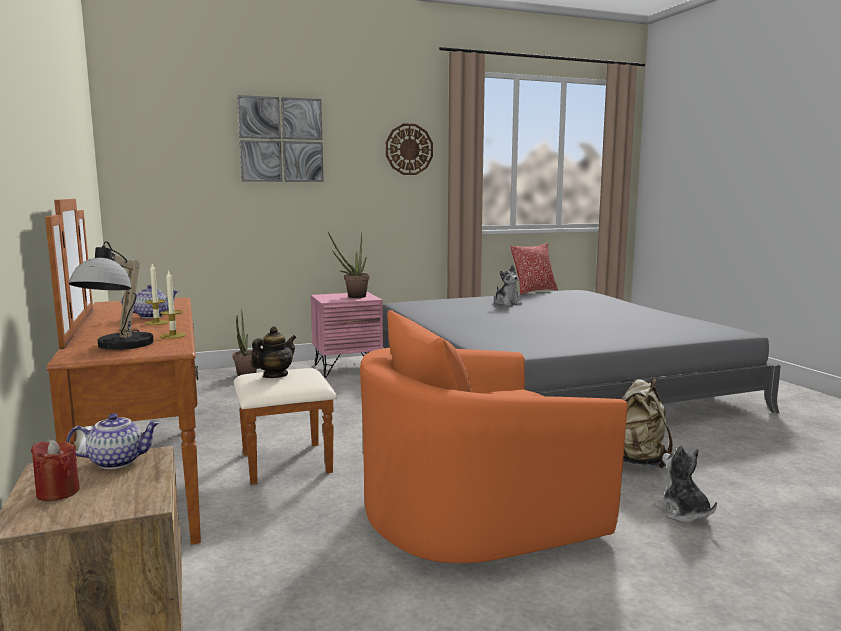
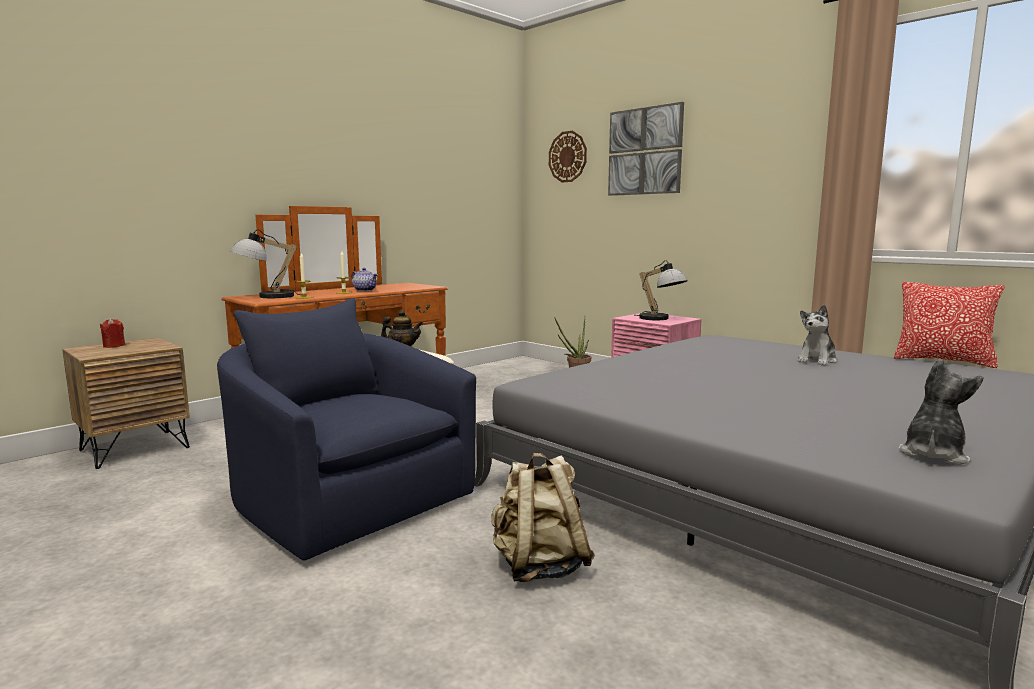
camera: 65 degrees right, 0 degrees up
teapot [66,413,160,469] -> none
potted plant [328,231,370,298] -> table lamp [635,260,688,320]
orange armchair [360,310,628,563] -> blue armchair [217,298,476,560]
wall clock [386,123,433,175] -> wall clock moved to [549,131,587,182]
plush toy [654,445,717,523] -> plush toy moved to [899,359,983,465]

